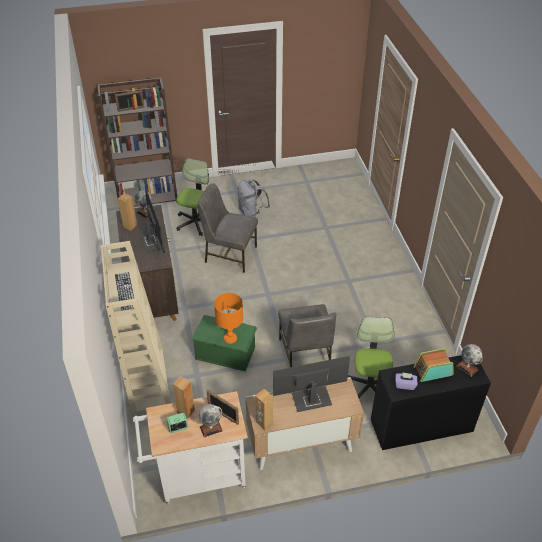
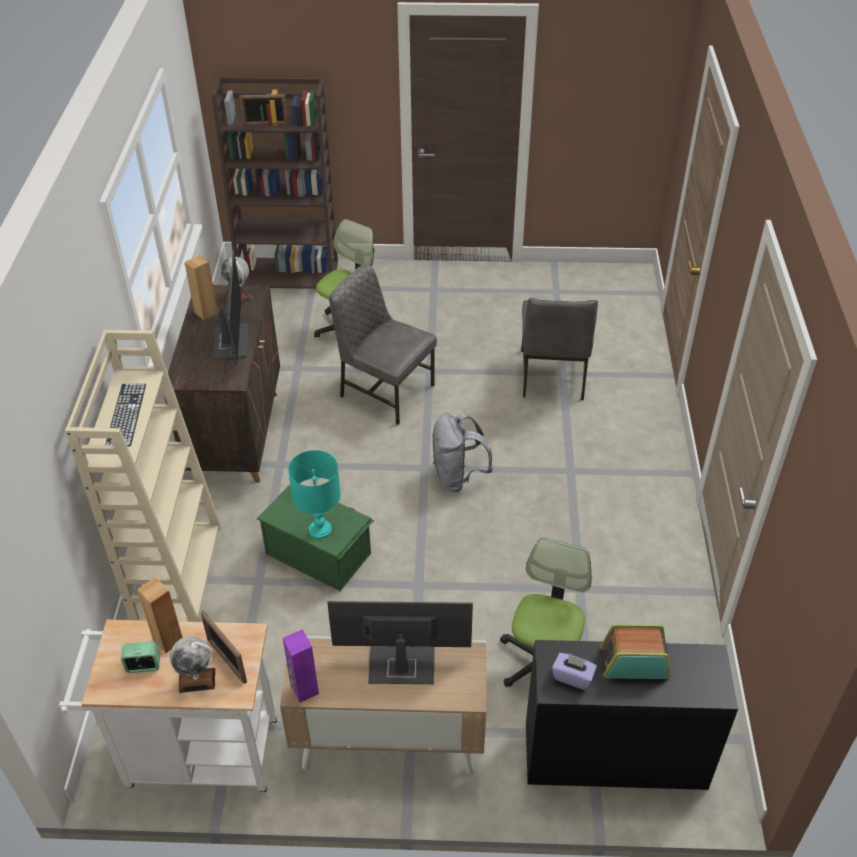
camera: 15 degrees right, 0 degrees up
orange table lamp [214,293,243,344] -> turquoise table lamp [288,450,341,539]
grey backpack [238,179,270,218] -> grey backpack moved to [433,413,493,492]
brown speaker [255,389,273,430] -> purple speaker [283,629,319,702]
grey chair [278,304,337,367] -> grey chair moved to [521,298,598,401]
globe [457,344,483,377] -> none

